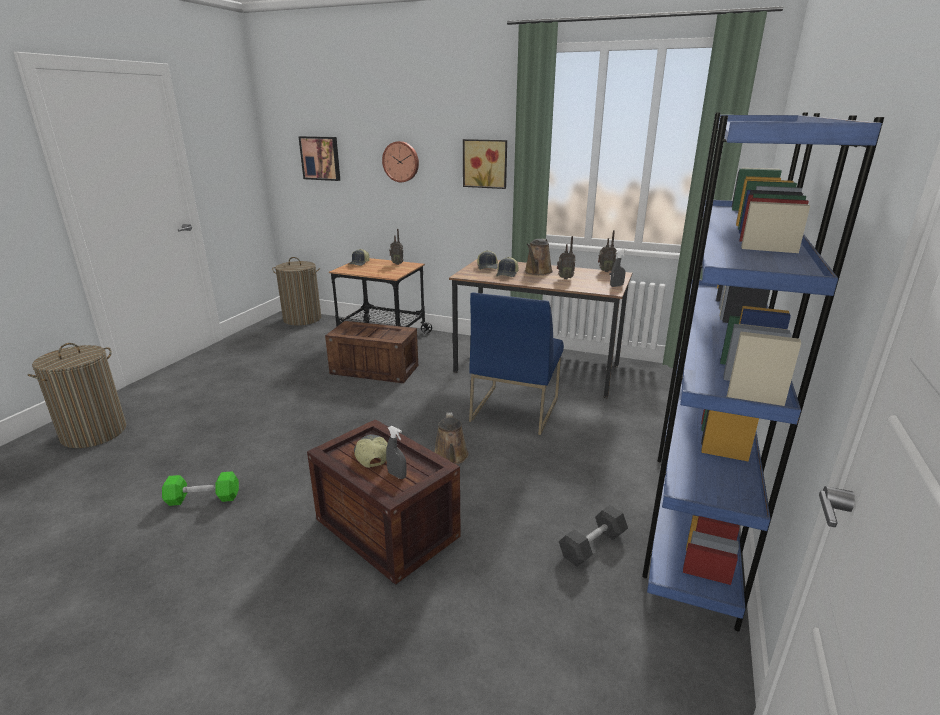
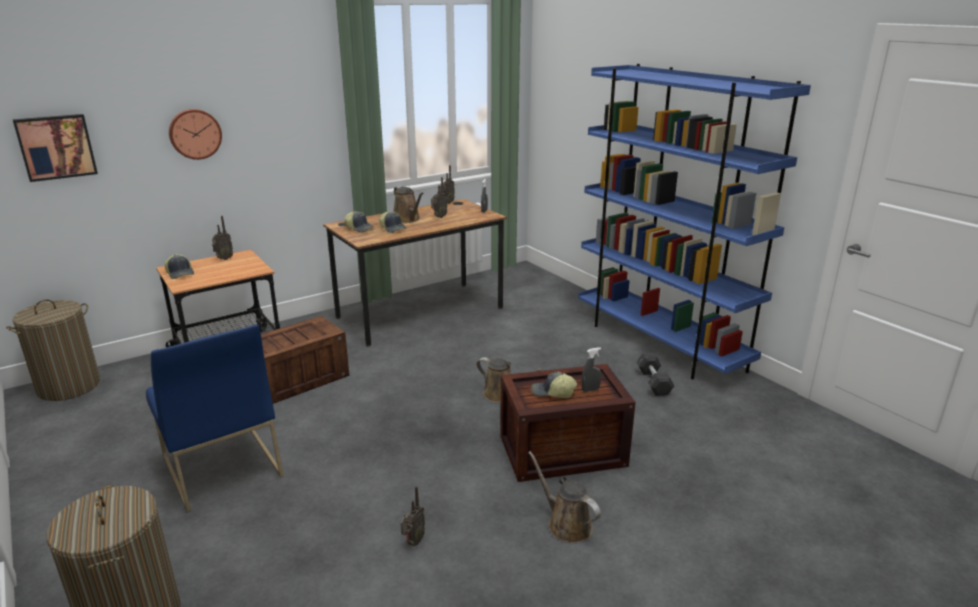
camera: 55 degrees left, 0 degrees up
green dumbbell [162,471,239,506] -> radio [401,486,425,546]
picture [463,139,507,189] -> none
blue chair [469,292,564,435] -> blue chair moved to [146,325,284,513]
none -> brown watering can [528,451,601,543]

